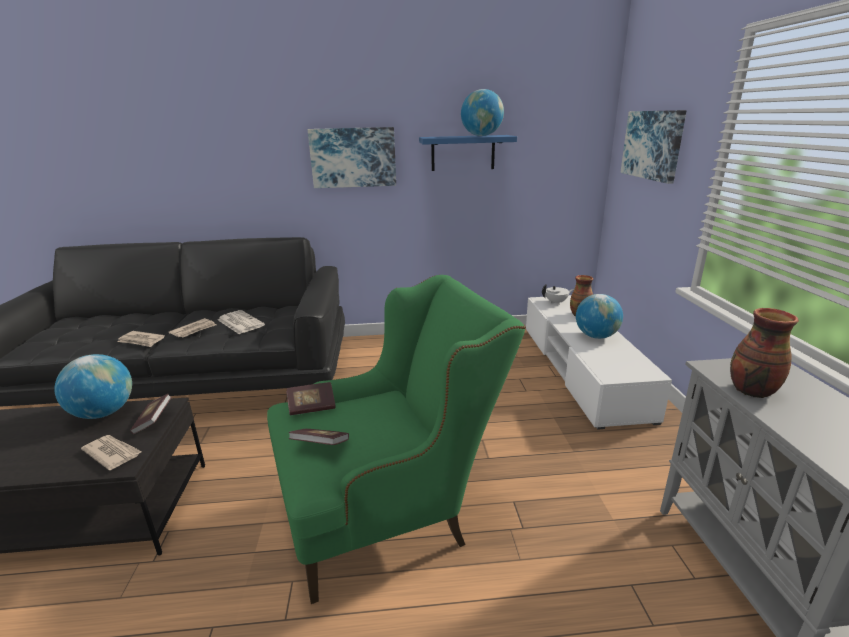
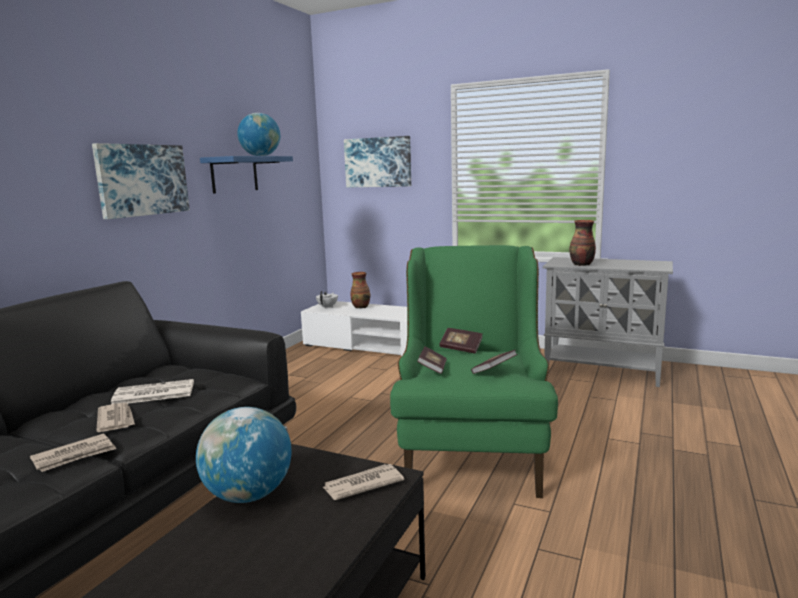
camera: 60 degrees left, 10 degrees down
book [130,394,171,434] -> book moved to [439,328,482,354]
globe [576,294,623,339] -> none

